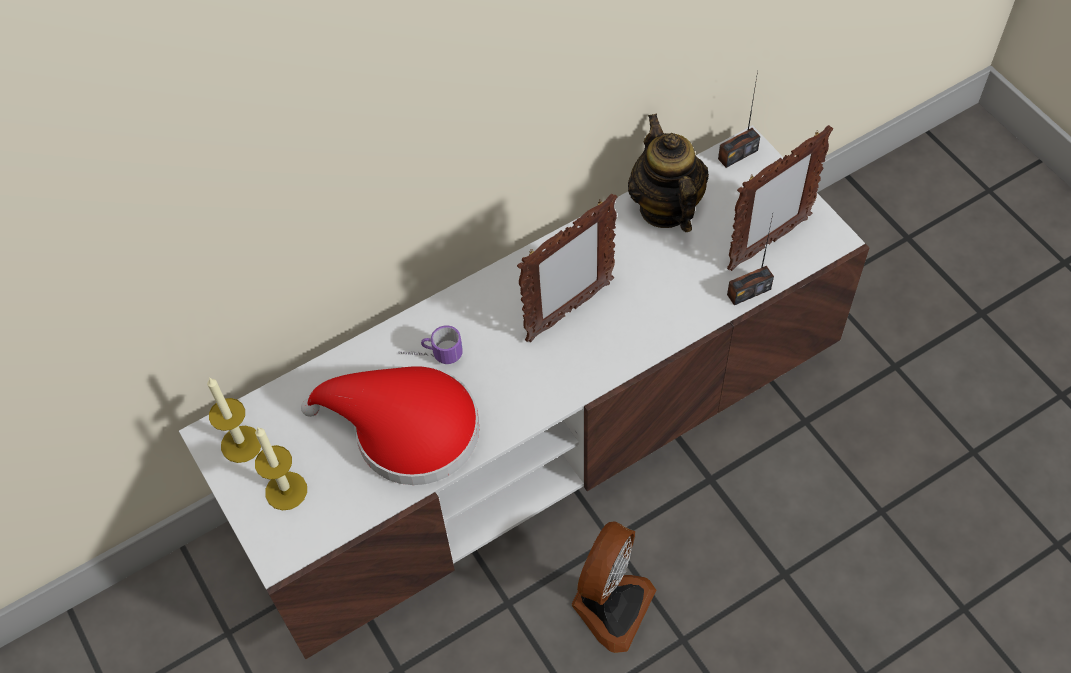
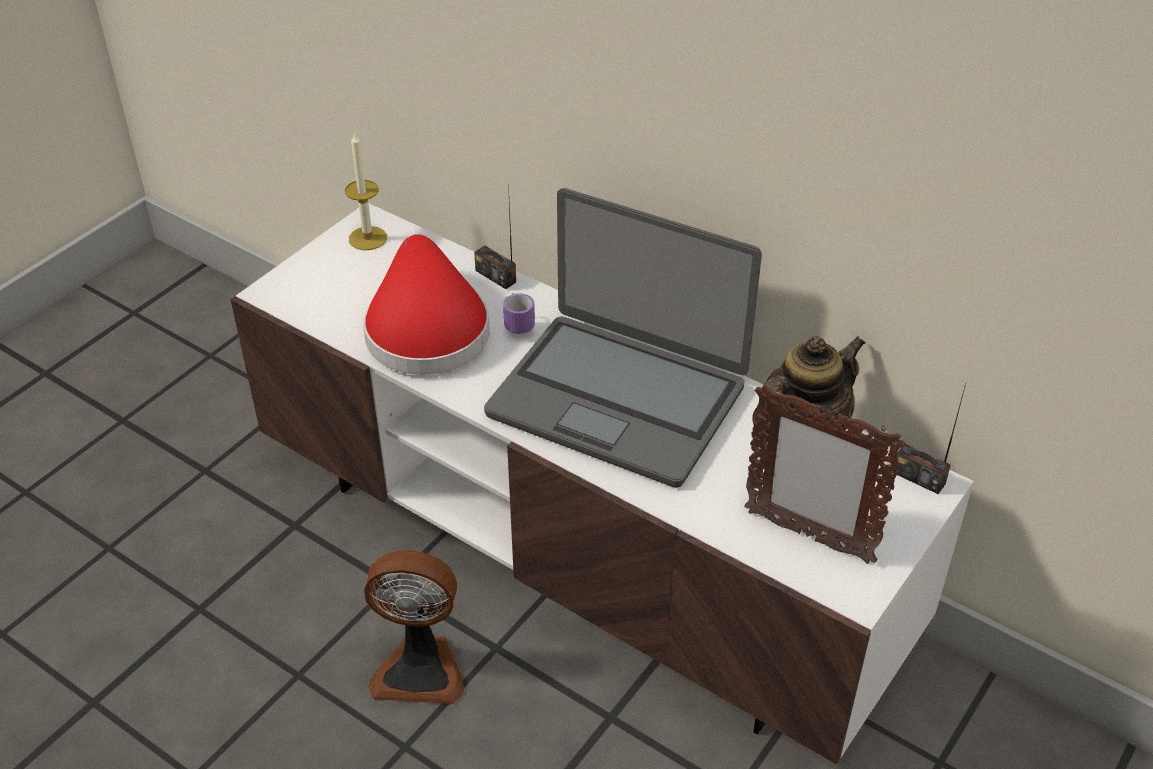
camera: 65 degrees right, 15 degrees down
candle [255,427,307,510] -> none
picture frame [517,194,617,342] -> laptop [484,188,762,488]
radio [727,214,774,305] -> radio moved to [474,184,516,289]

